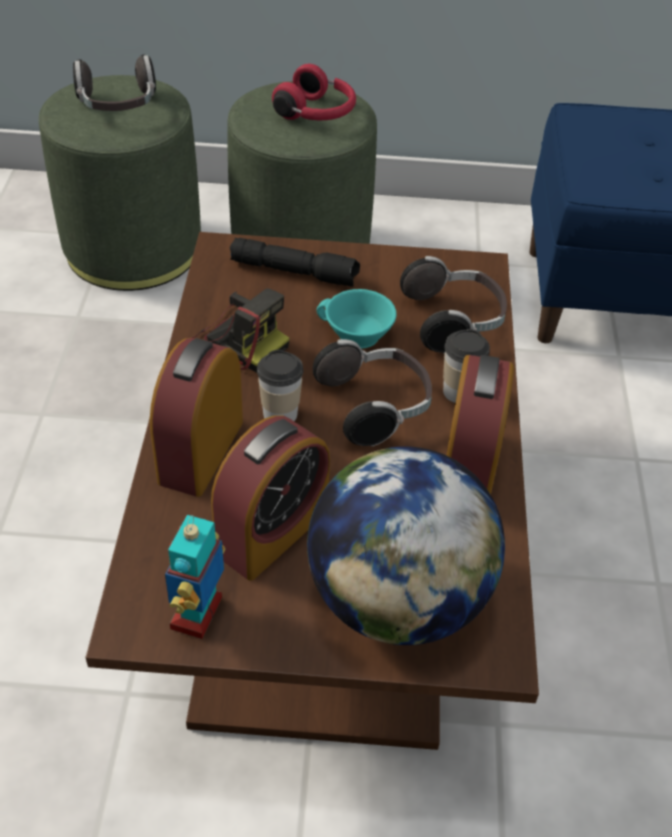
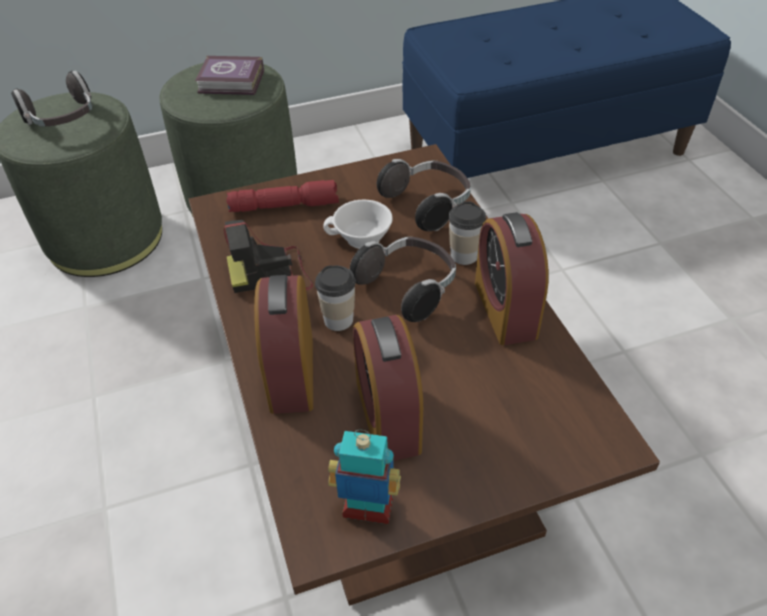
camera: 20 degrees left, 0 degrees up
toy robot [165,515,225,639] -> toy robot turned 105 degrees clockwise [328,430,401,524]
camera [192,288,290,373] -> camera turned 150 degrees clockwise [224,220,313,293]
alarm clock [211,415,330,581] -> alarm clock turned 150 degrees clockwise [353,315,423,461]
black flashlight [230,238,360,287] -> red flashlight [226,180,339,212]
red headphones [272,64,356,120] -> book [195,56,264,95]
globe [307,446,505,645] -> none
turquoise cup [317,289,397,349] -> white cup [323,199,393,249]

